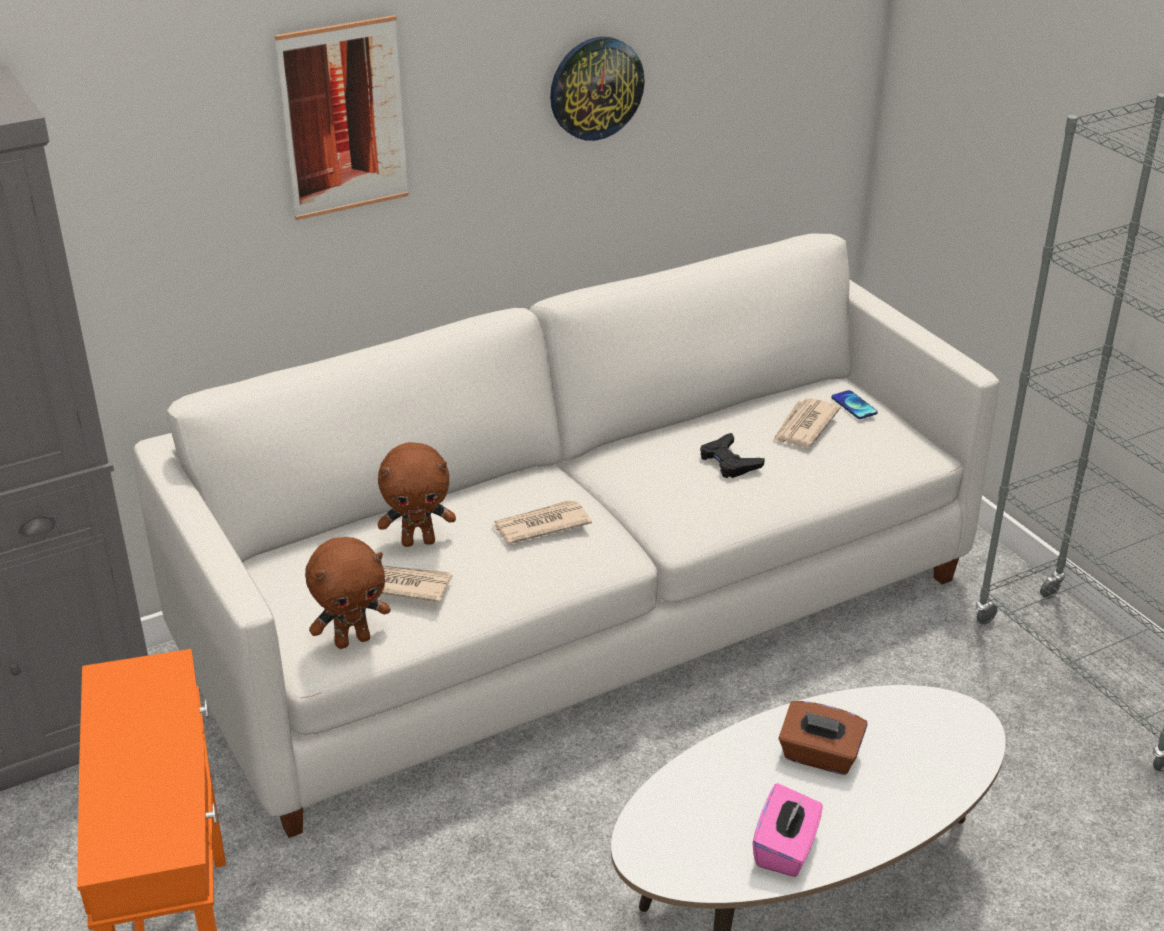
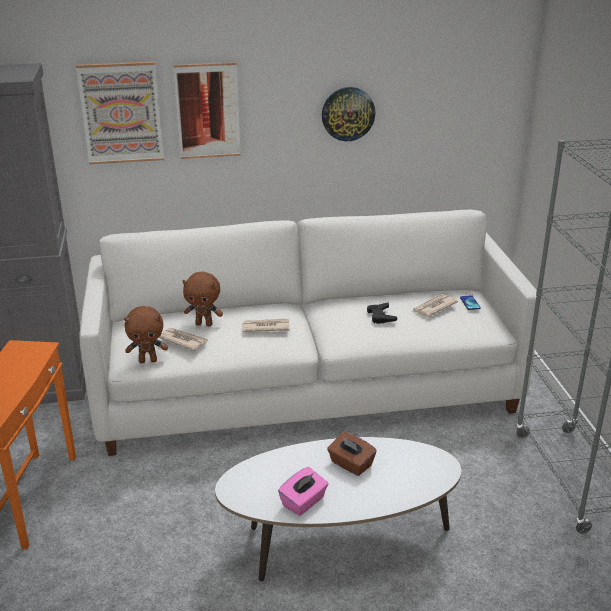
camera: 20 degrees right, 5 degrees down
none -> picture [76,61,164,164]

